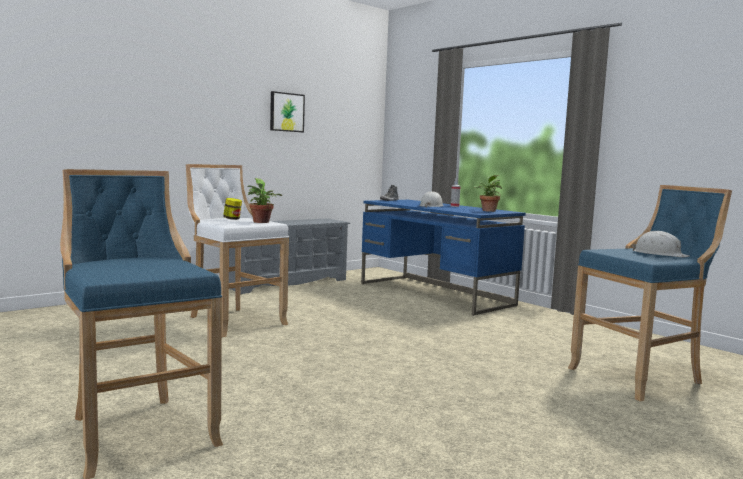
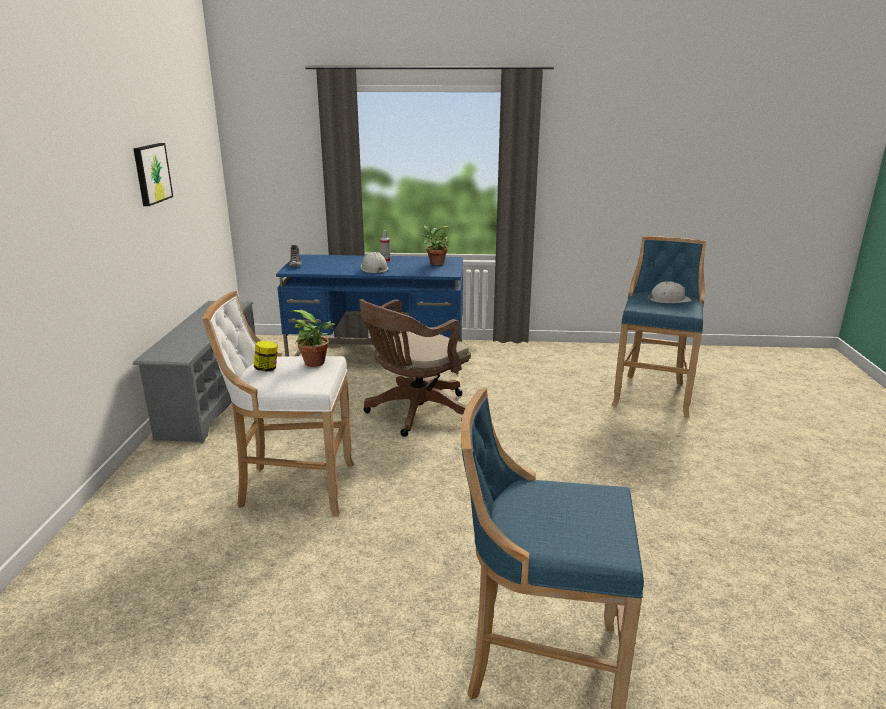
camera: 45 degrees left, 15 degrees up
none -> brown office chair [359,299,471,437]

